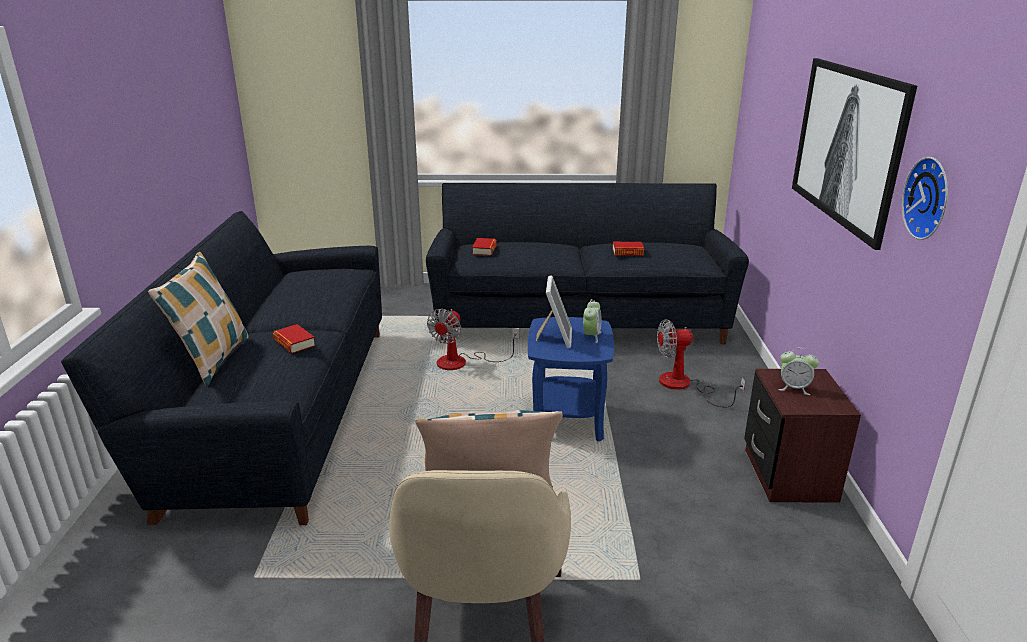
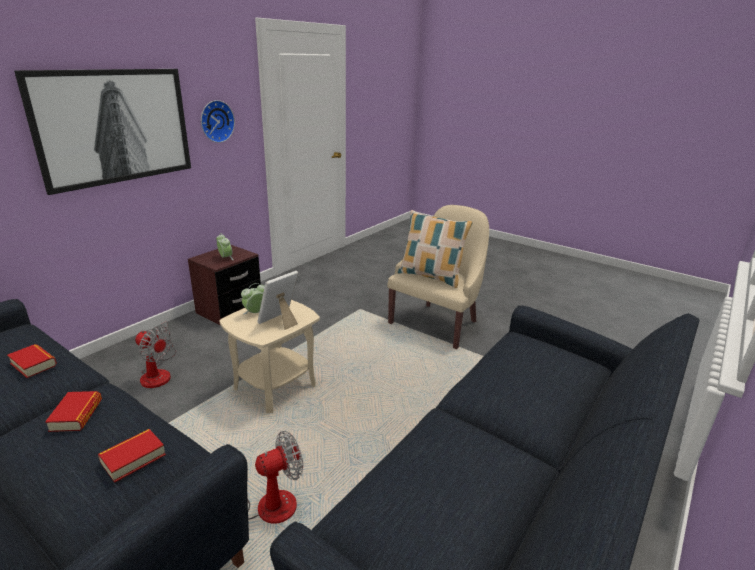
camera: 145 degrees left, 0 degrees up
pillow [148,252,249,386] -> none
book [273,324,316,354] -> book moved to [45,391,102,432]
blue side table [528,317,614,442] -> beige side table [220,300,320,413]

